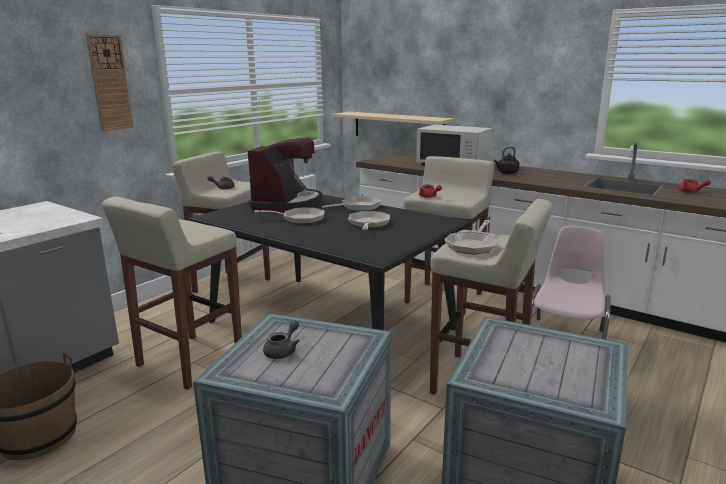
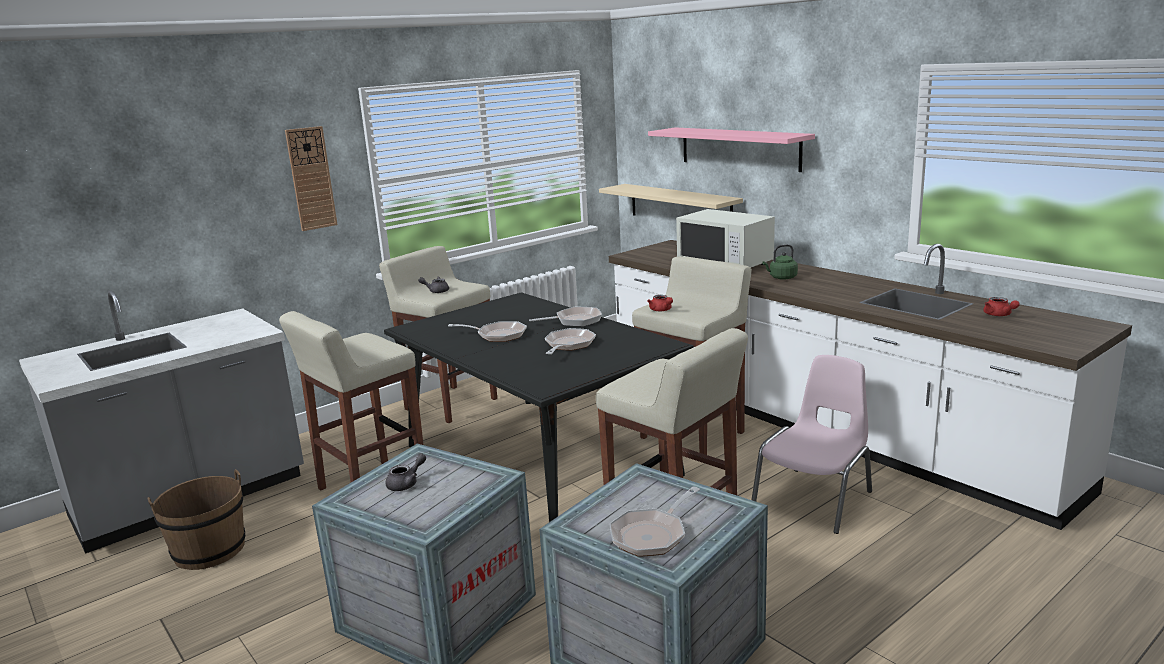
camera: 15 degrees right, 0 degrees up
coffee machine [248,137,322,212] -> none
frying pan [445,220,499,255] -> frying pan moved to [609,486,700,557]
black kettle [494,147,520,174] -> green kettle [763,244,798,280]
none -> pink shelf [648,127,815,172]

